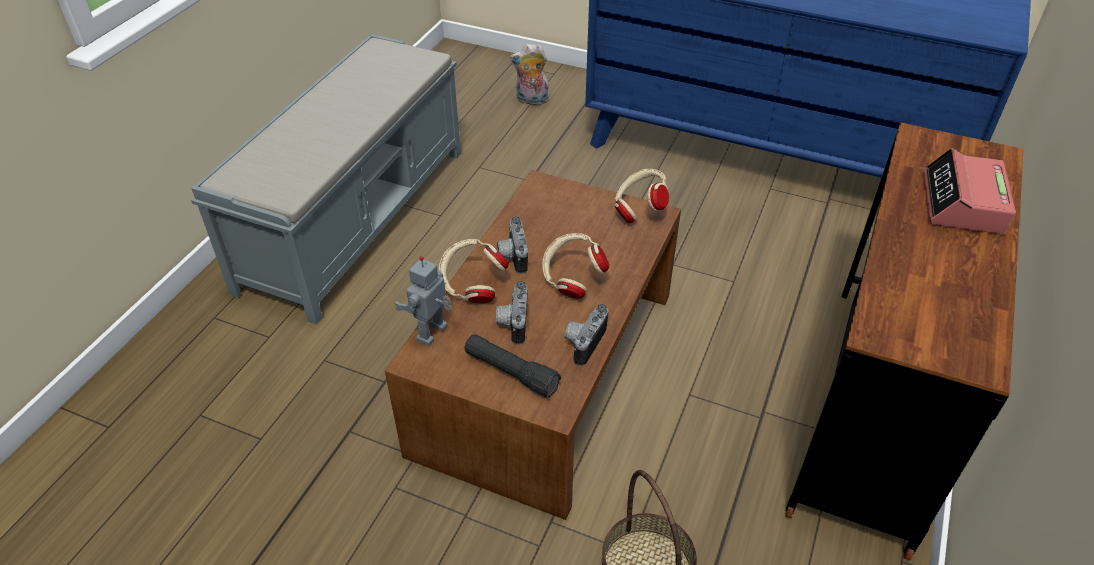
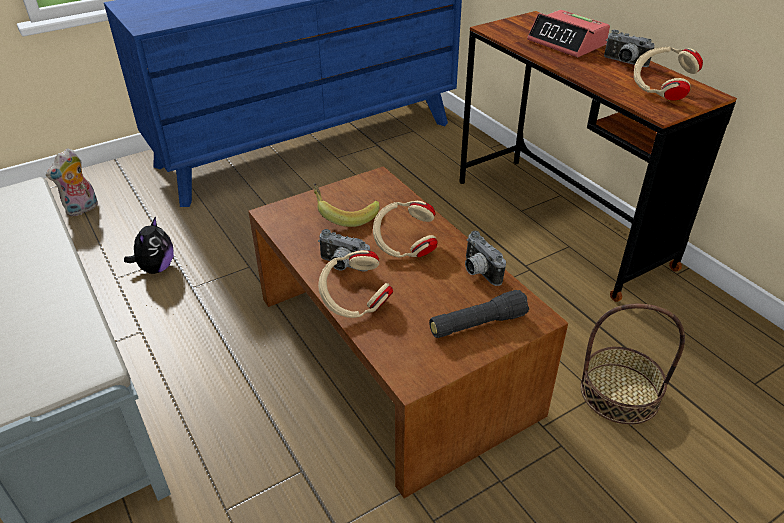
camera: 55 degrees left, 5 degrees down
toy robot [394,256,452,346] -> none
camera [496,281,528,345] -> camera moved to [604,30,655,67]
beige headphones [615,169,669,223] -> beige headphones moved to [634,47,703,101]
none -> plush toy [124,216,174,274]
none -> banana [313,183,380,227]

